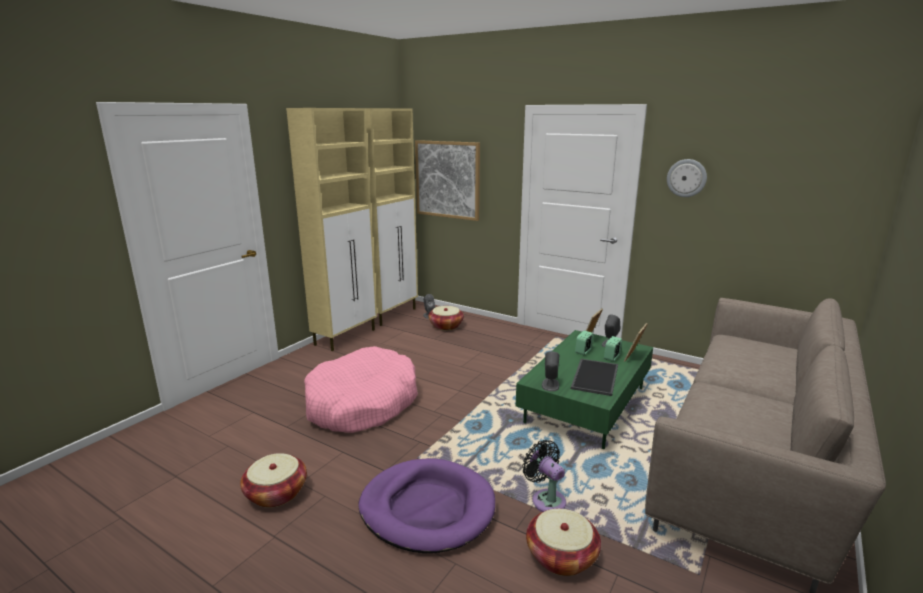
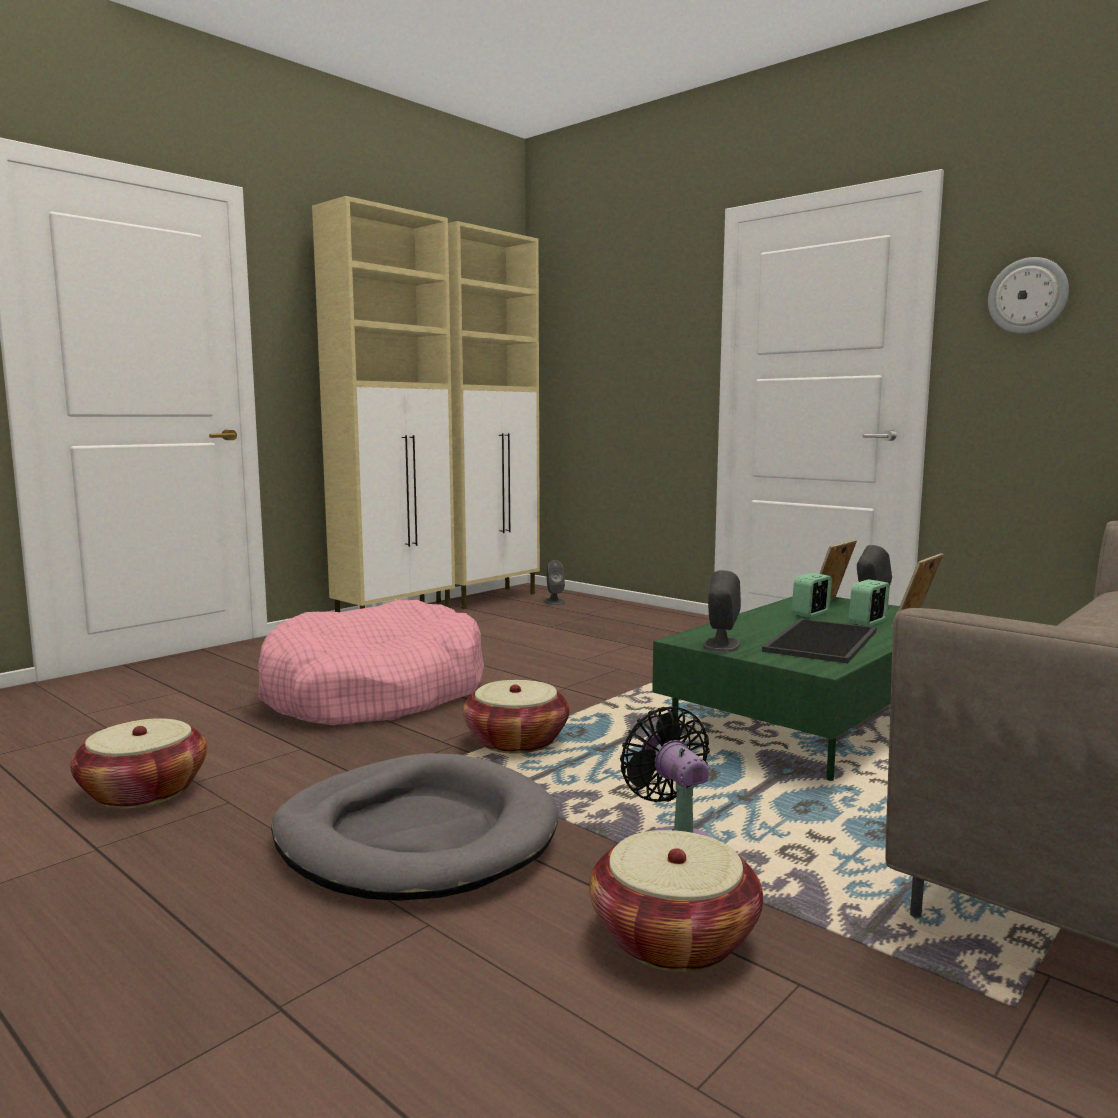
camera: 10 degrees right, 10 degrees down
purple dog bed [358,458,495,553] -> grey dog bed [271,753,558,901]
picture [415,140,480,221] -> none
basket [428,306,464,330] -> basket moved to [463,680,570,754]

